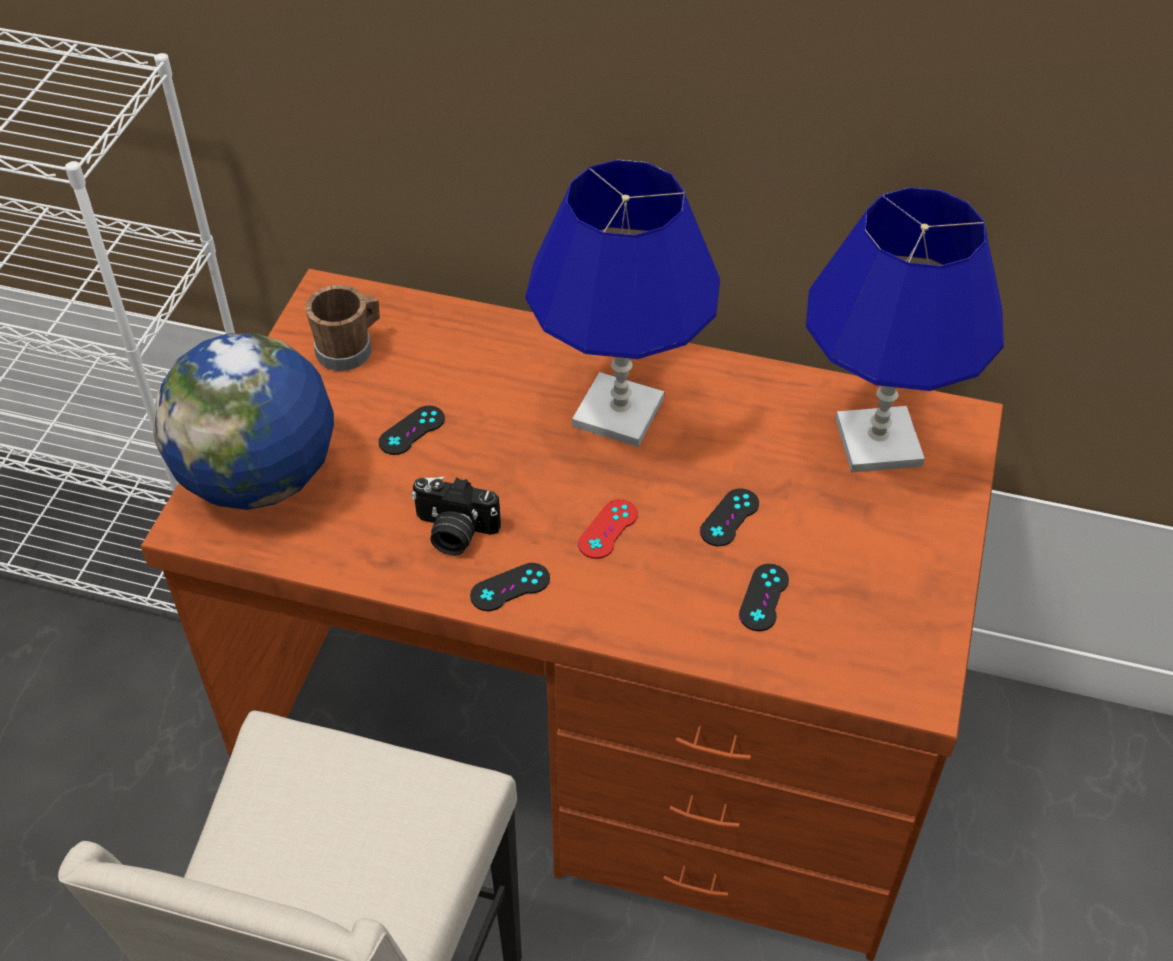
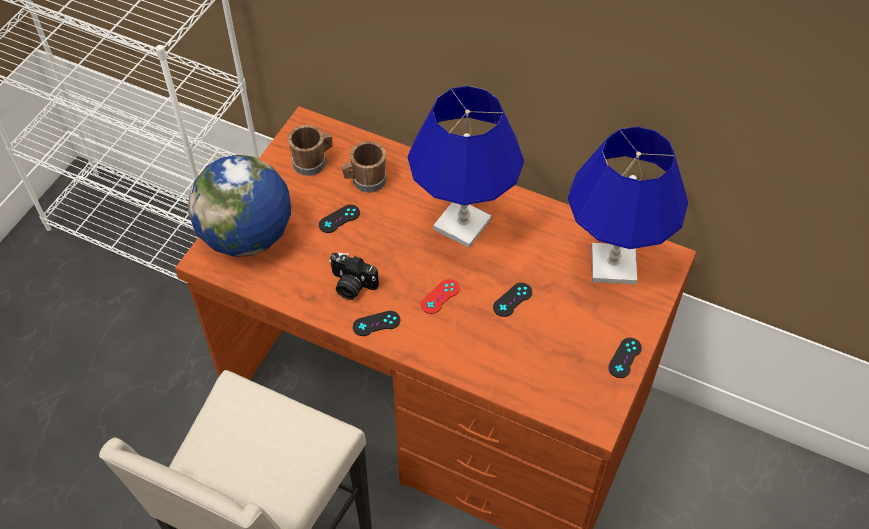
camera: 10 degrees right, 5 degrees up
black game controller [739,564,789,631] -> black game controller moved to [608,338,642,378]
none -> brown mug [341,141,386,193]

